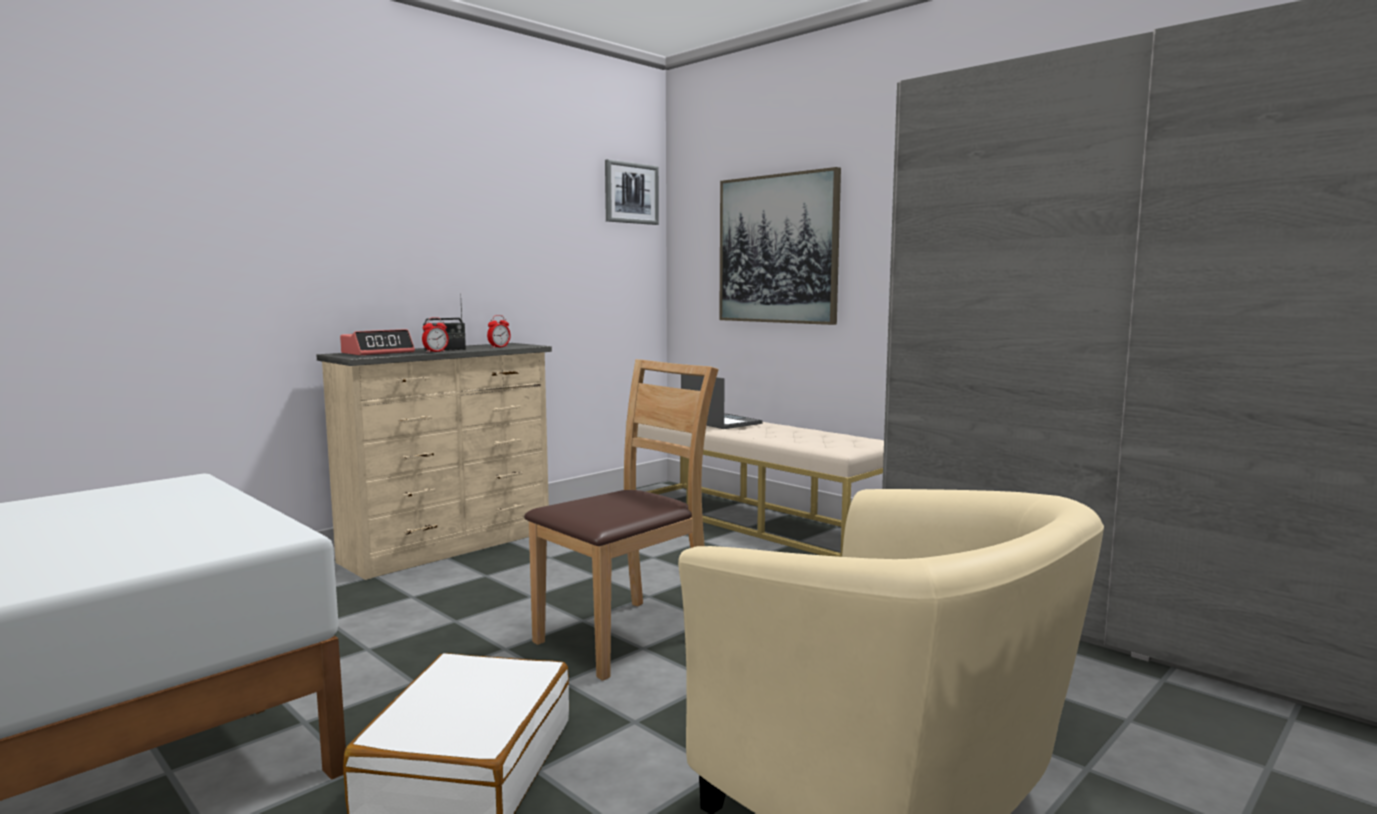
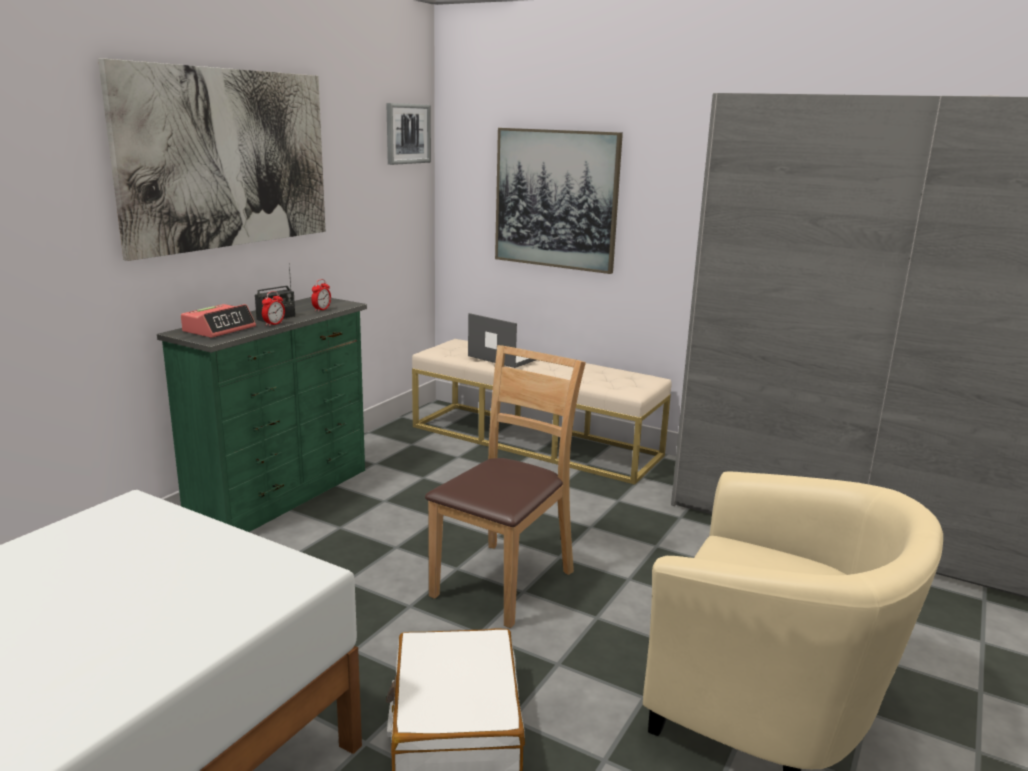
camera: 15 degrees left, 10 degrees up
beige dresser [316,343,552,580] -> green dresser [157,297,367,532]
none -> picture [98,58,325,261]

